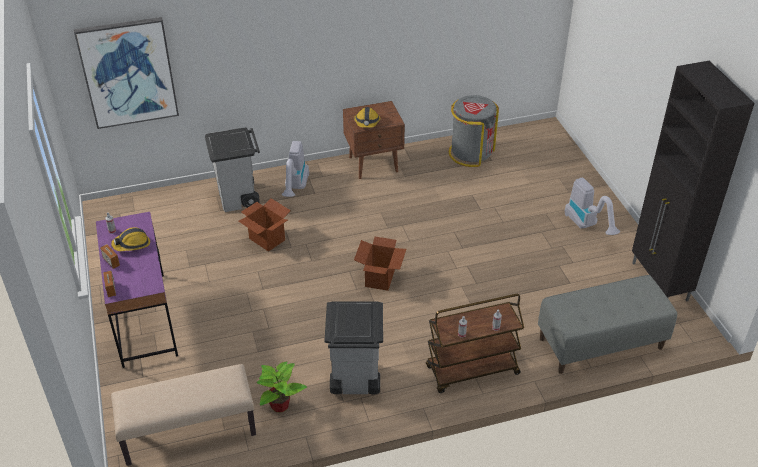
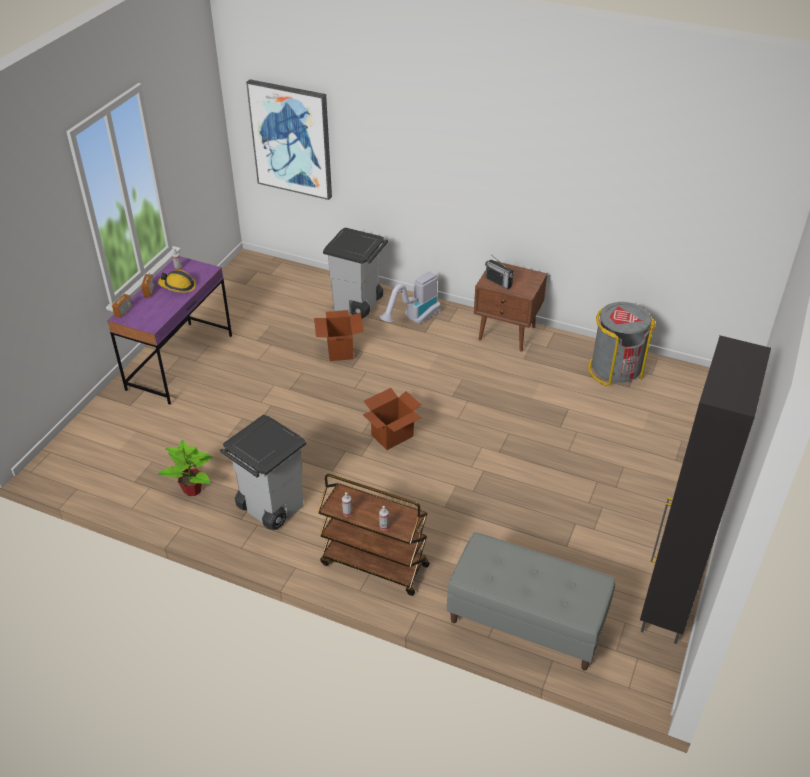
camera: 40 degrees right, 0 degrees up
beige bench [111,364,256,466] -> none
hard hat [354,107,381,128] -> radio [485,256,514,290]
vacuum cleaner [565,178,620,235] -> none

